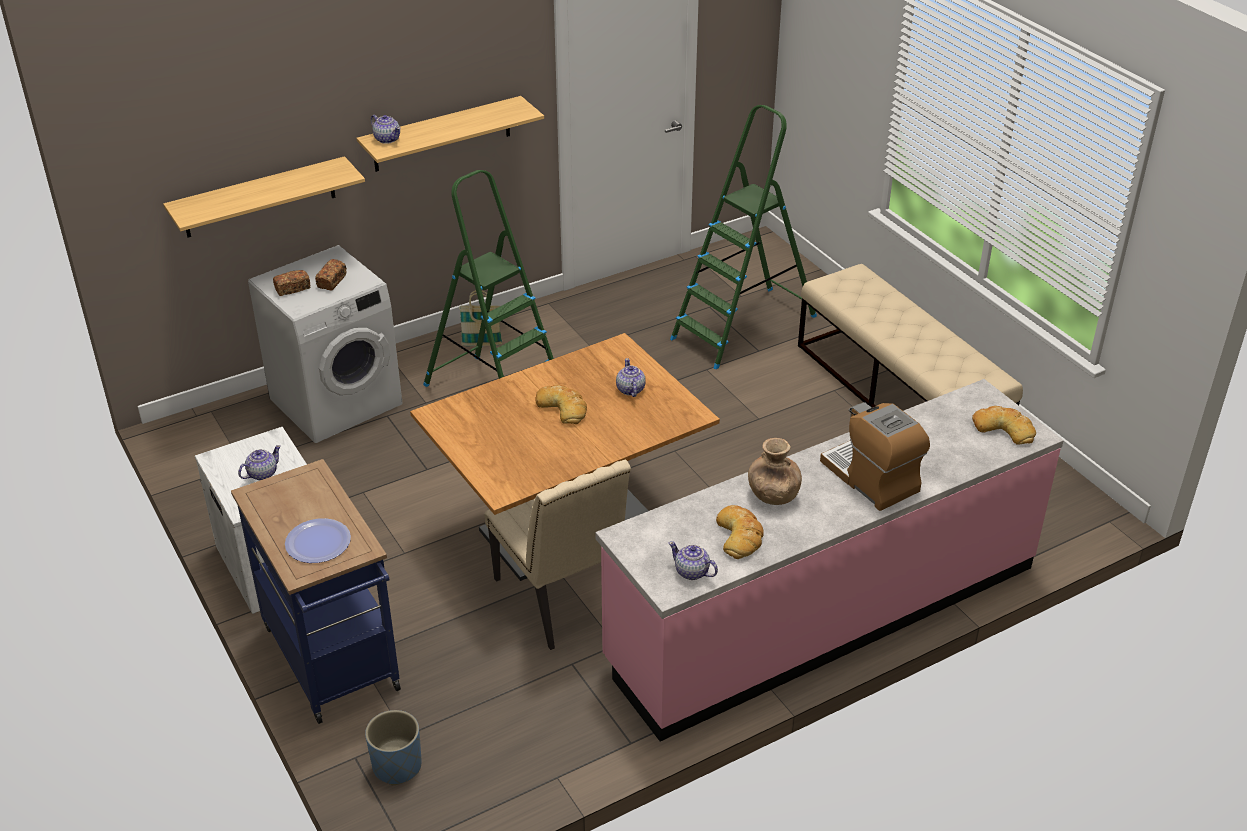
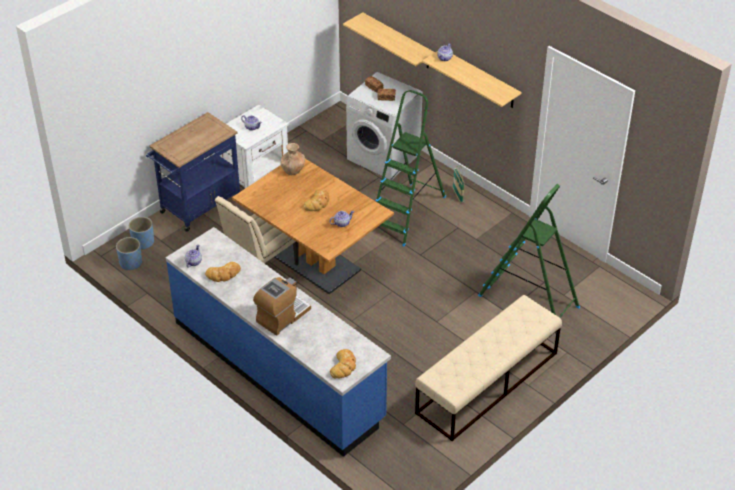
camera: 75 degrees right, 5 degrees up
plate [285,518,351,563] -> none
pink counter [596,379,1064,742] -> blue counter [166,227,391,457]
brown vase [748,438,802,505] -> brown vase moved to [280,143,305,175]
none -> blue planter [116,237,142,270]

